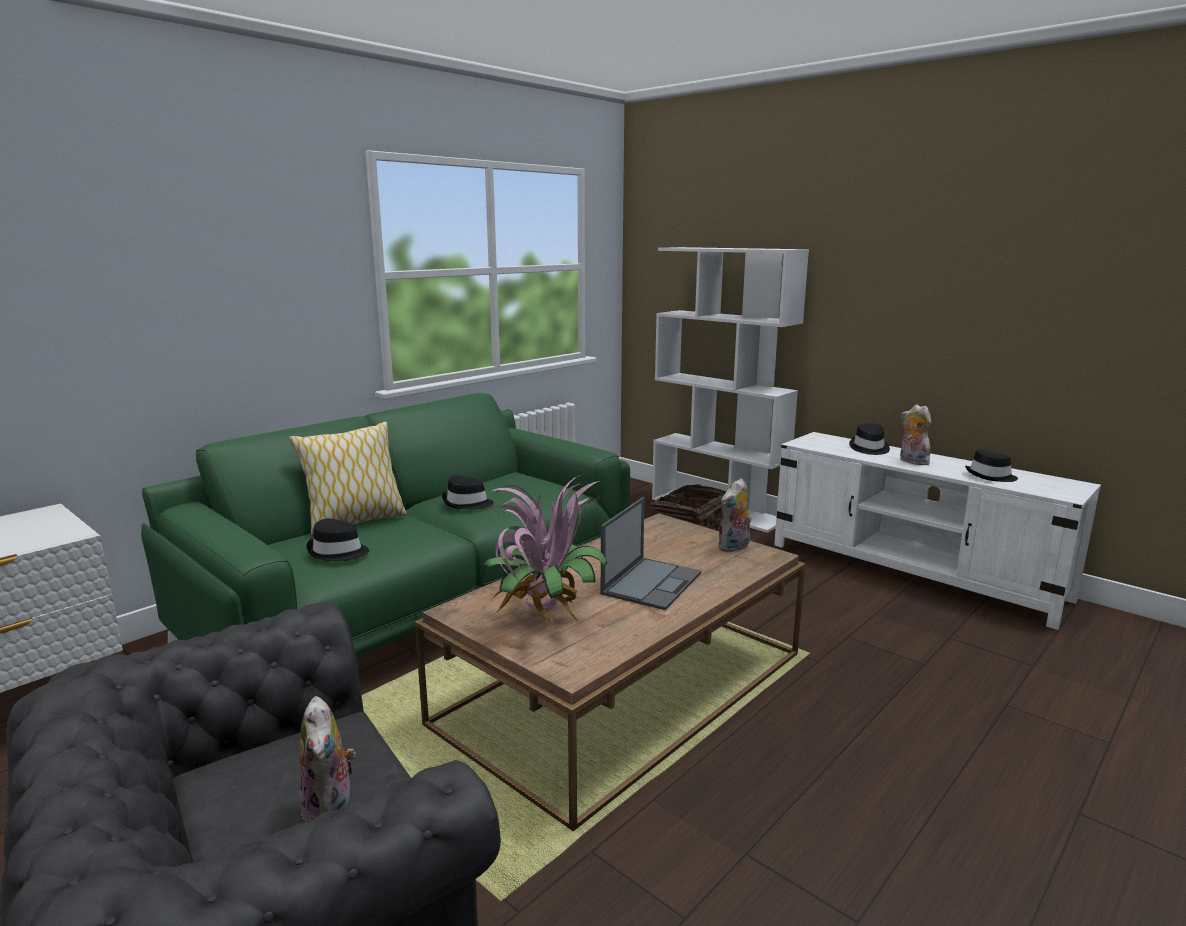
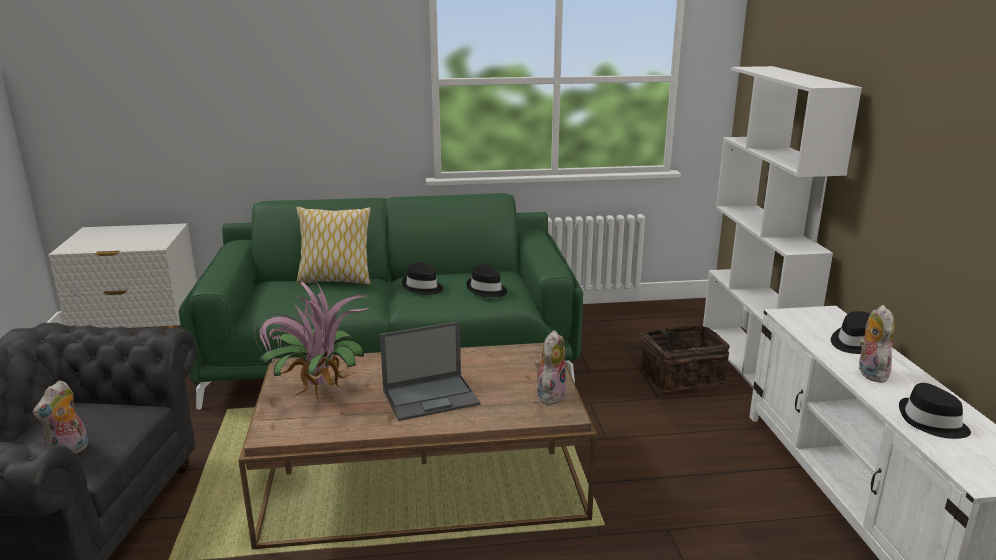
camera: 40 degrees right, 5 degrees up
black hat [306,519,369,561] -> black hat moved to [466,264,507,297]
plush toy [718,478,752,552] -> plush toy turned 120 degrees clockwise [535,330,567,405]

